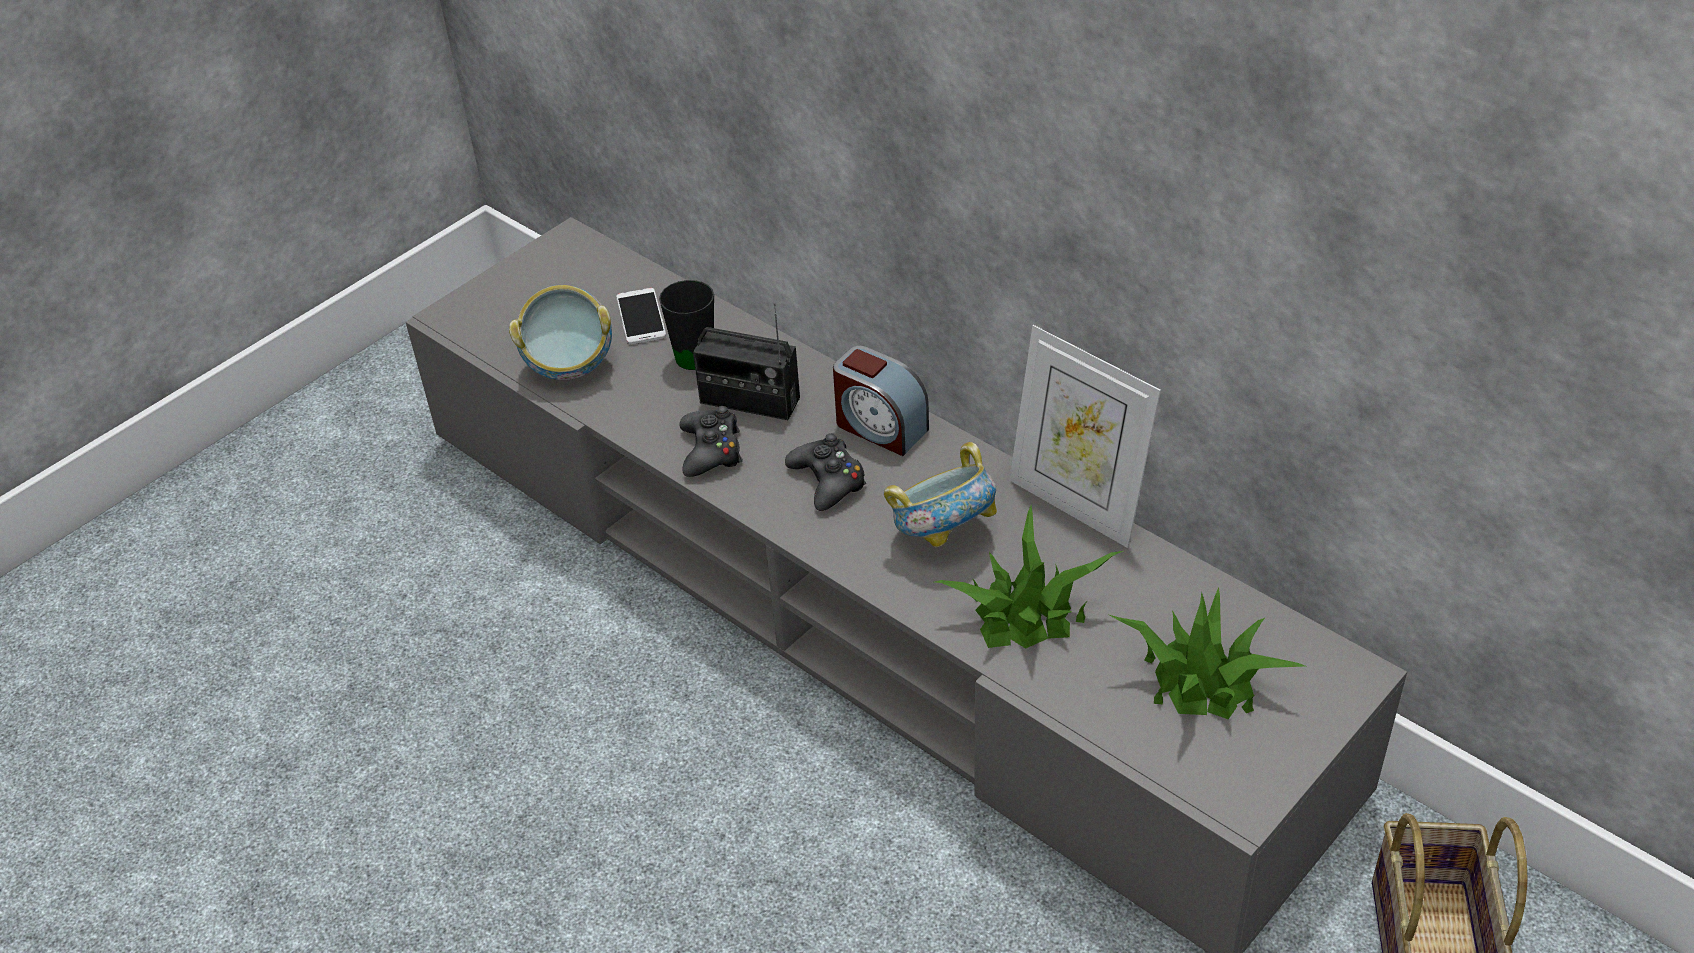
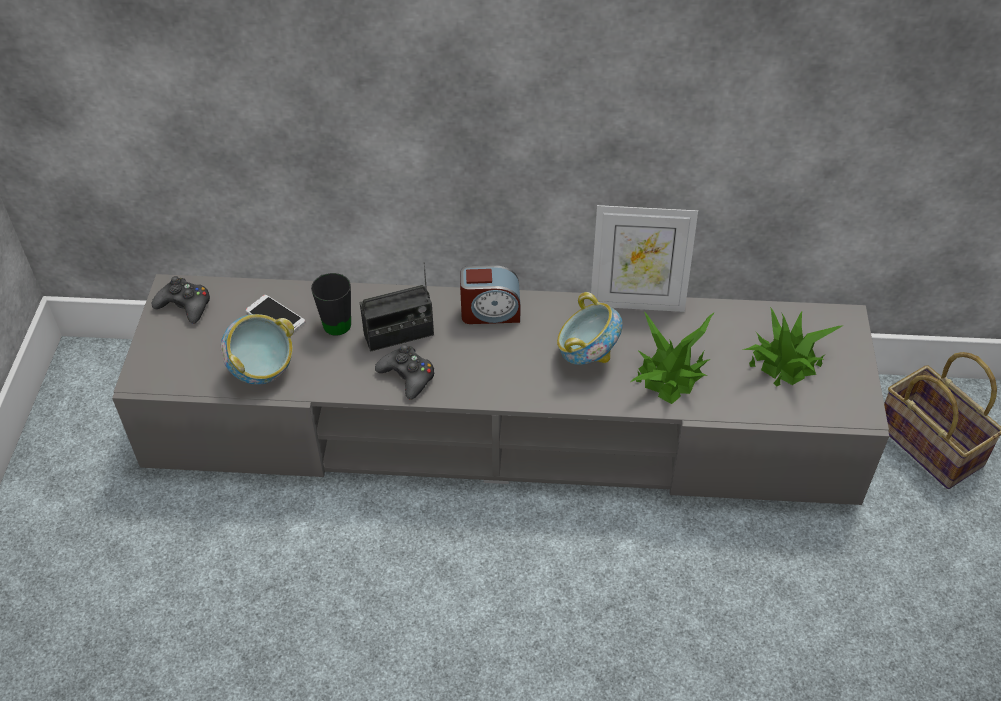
camera: 40 degrees left, 5 degrees up
black game controller [785,433,866,511] -> black game controller moved to [152,276,210,324]

